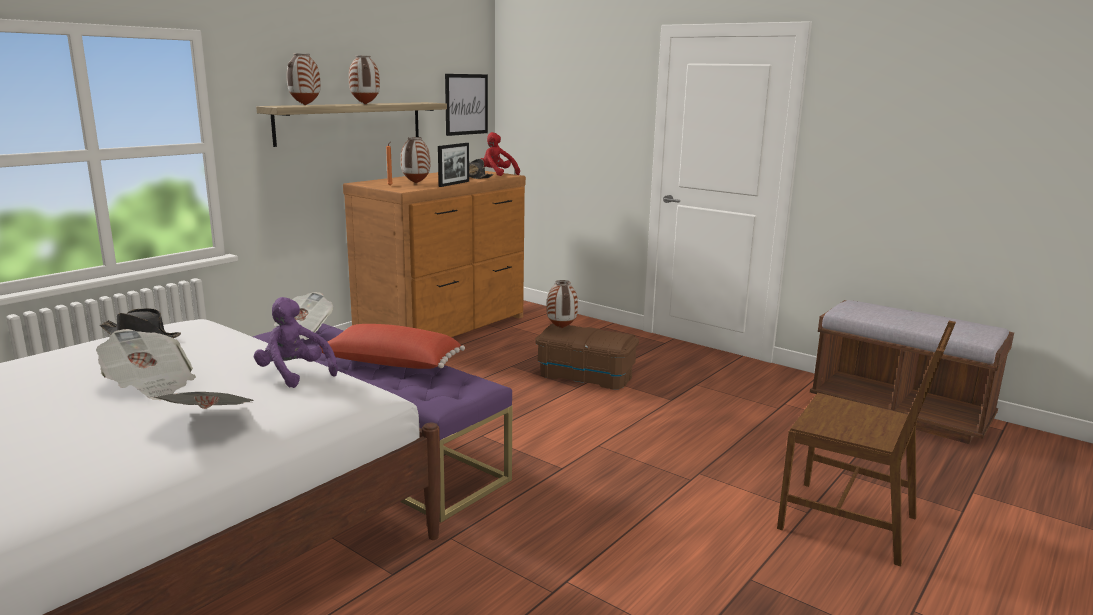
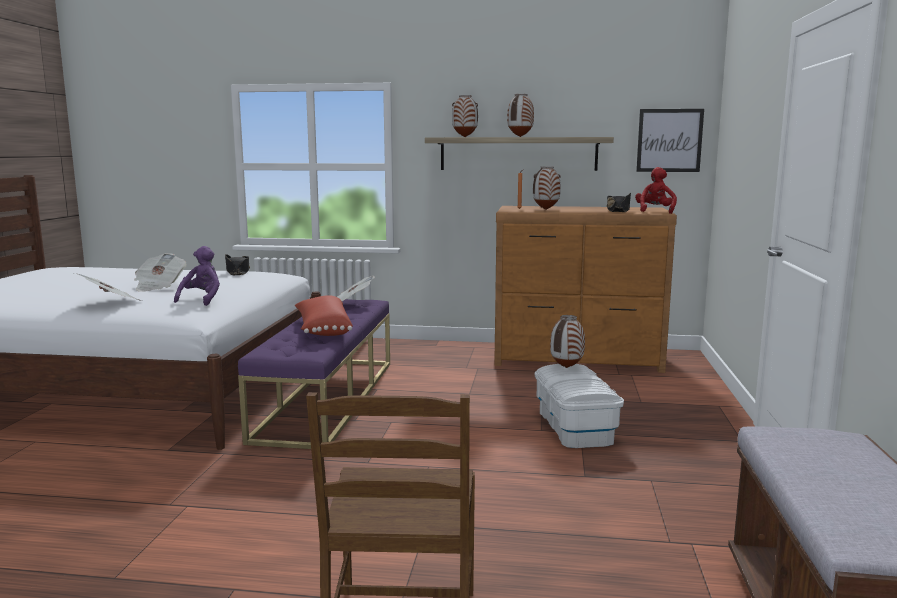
camera: 60 degrees right, 5 degrees down
picture frame [438,143,469,187] -> none
brown storage box [535,324,639,390] -> white storage box [534,364,624,448]

